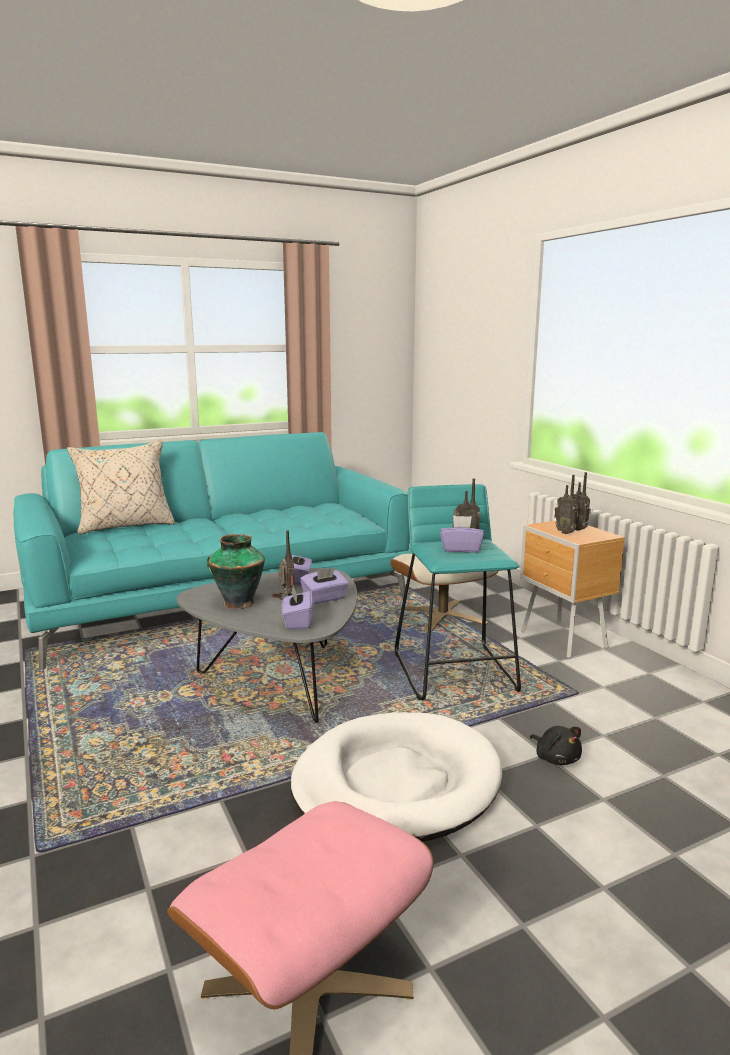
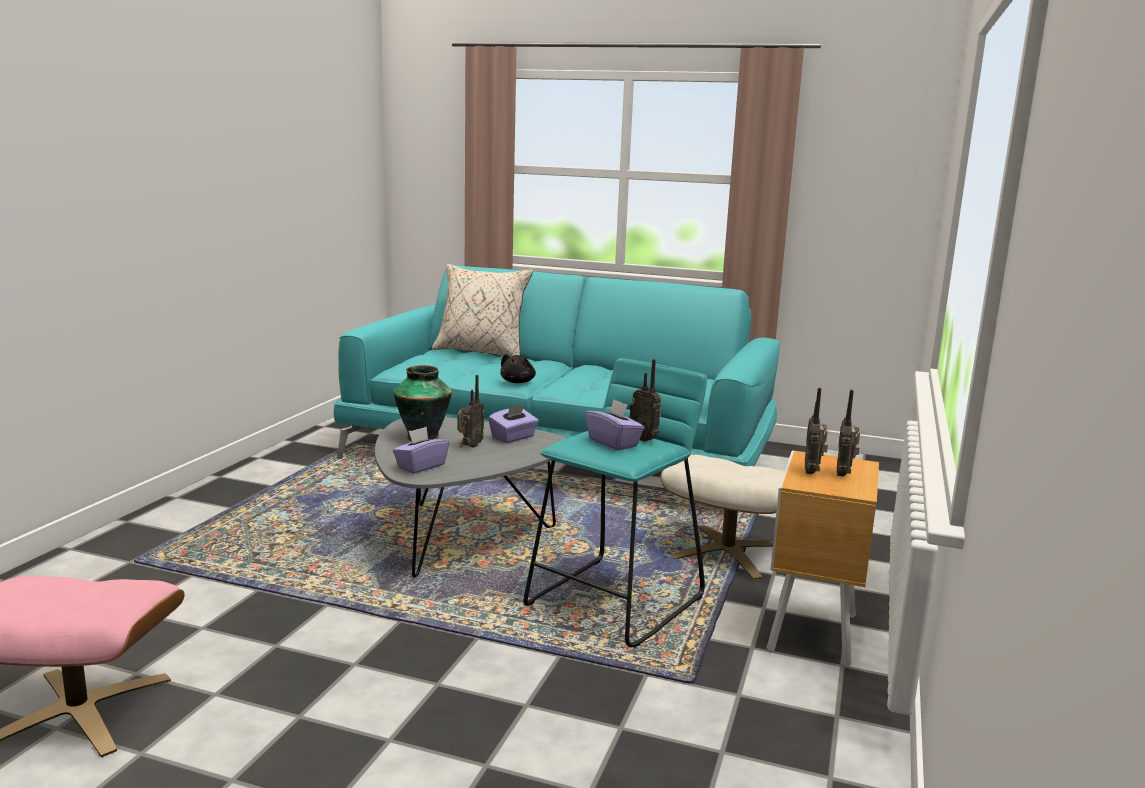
camera: 45 degrees right, 0 degrees up
white dog bed [291,712,502,842] -> none
purple tissue box [300,568,349,604] -> none
black plush toy [530,726,582,765] -> black plush toy moved to [500,354,536,383]

